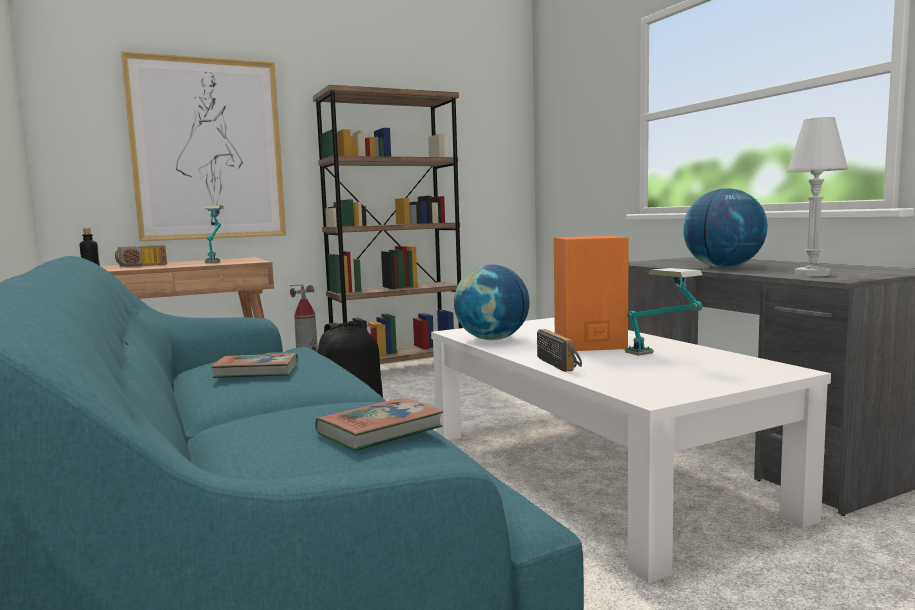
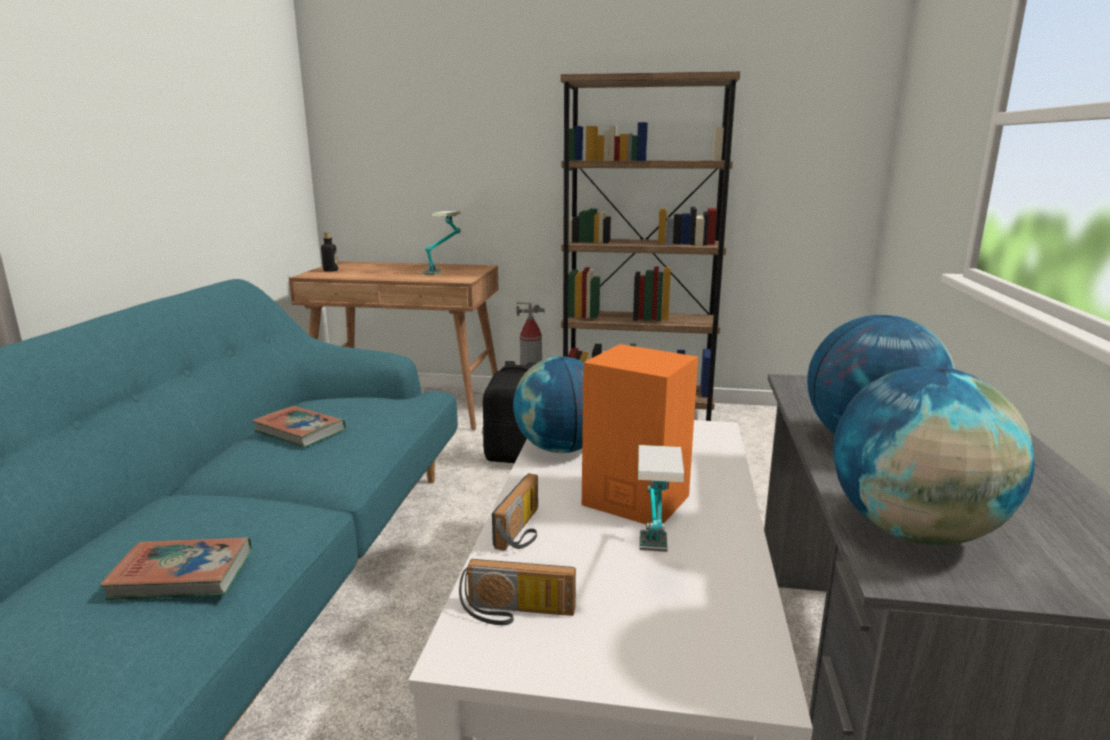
camera: 35 degrees right, 10 degrees up
radio [115,245,167,267] -> radio moved to [459,559,576,625]
picture [121,51,286,241] -> none
white table lamp [787,117,848,276] -> globe [833,366,1035,545]

